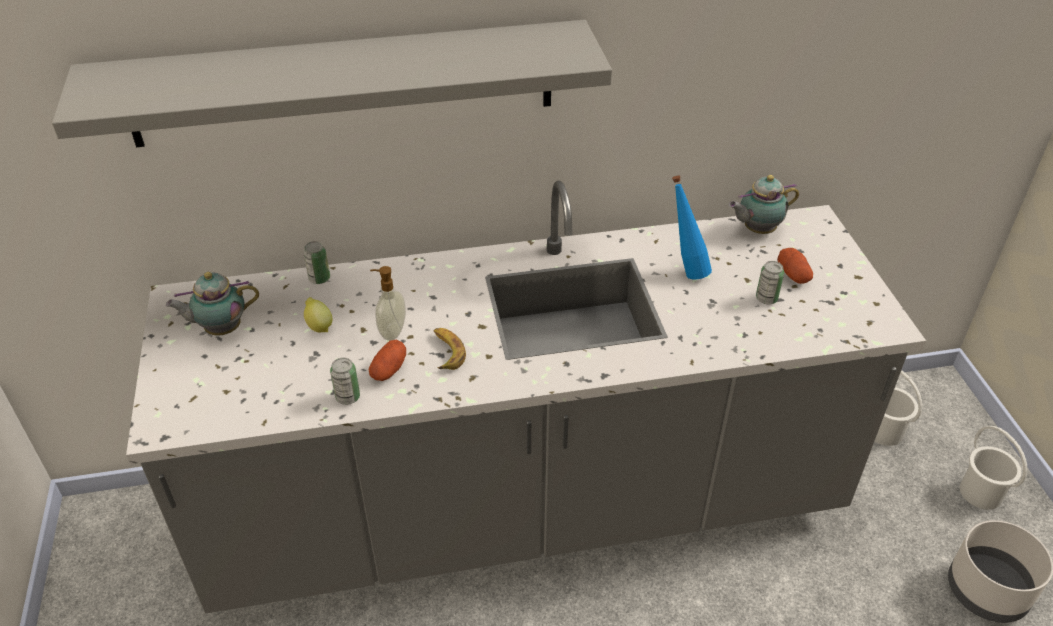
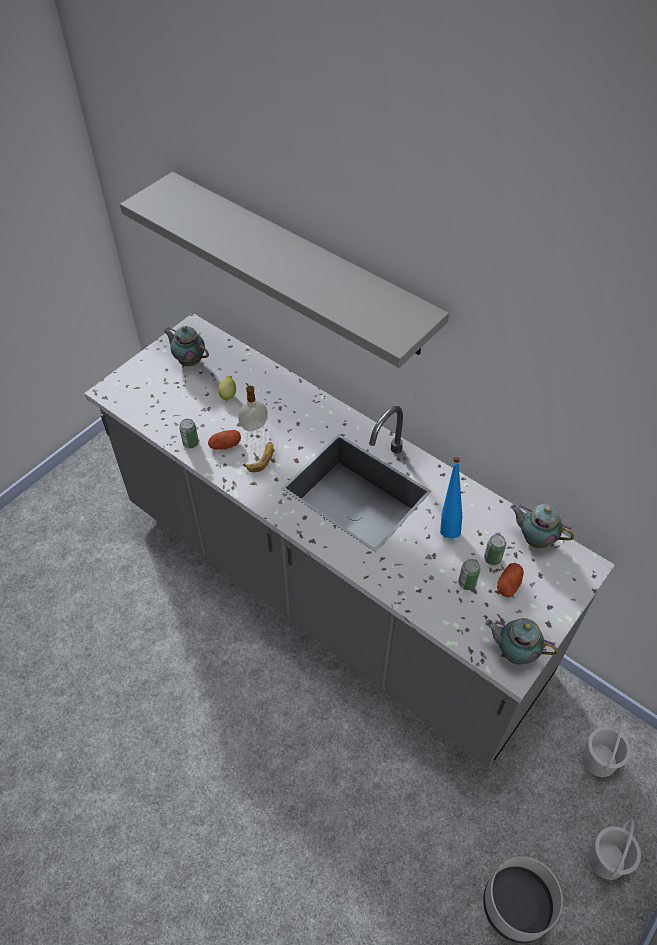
camera: 50 degrees right, 10 degrees up
can [303,241,330,284] -> can moved to [484,534,506,565]
none -> teapot [485,618,558,665]

